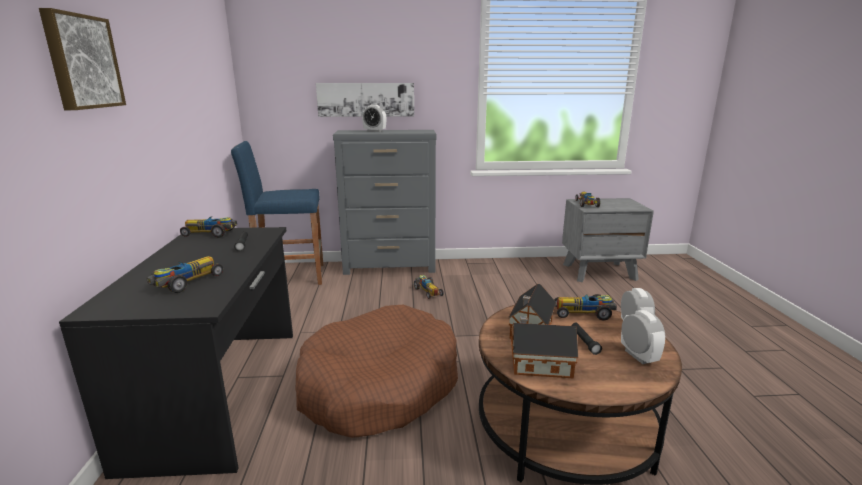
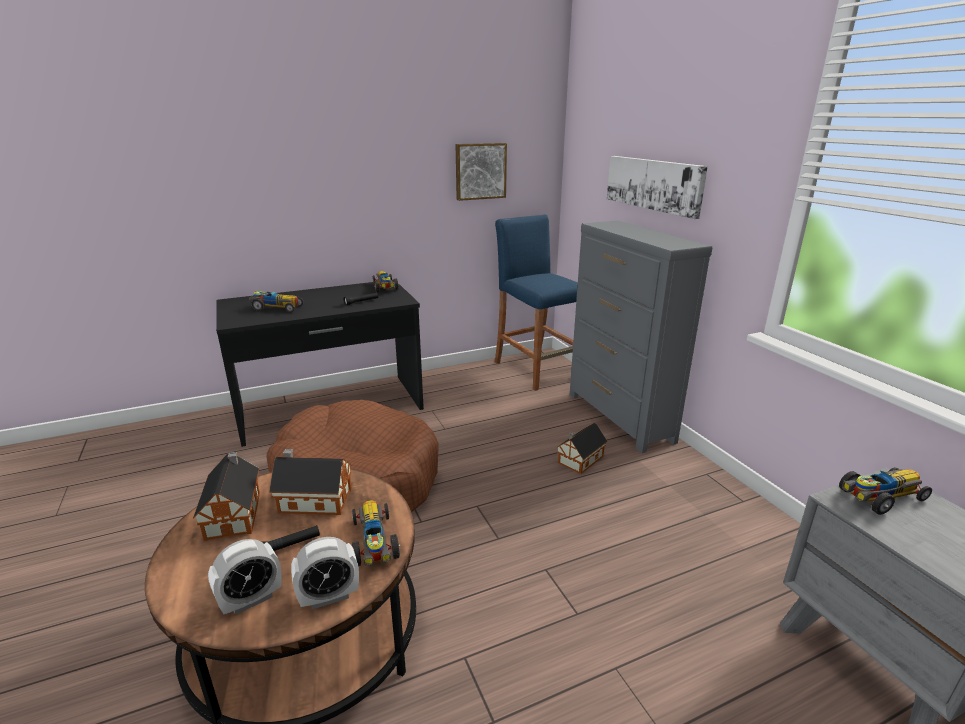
camera: 70 degrees right, 5 degrees up
picture [39,8,126,110] -> picture moved to [456,143,507,201]
alarm clock [362,105,386,132] -> none
toy car [414,275,444,299] -> toy house [556,423,608,474]

